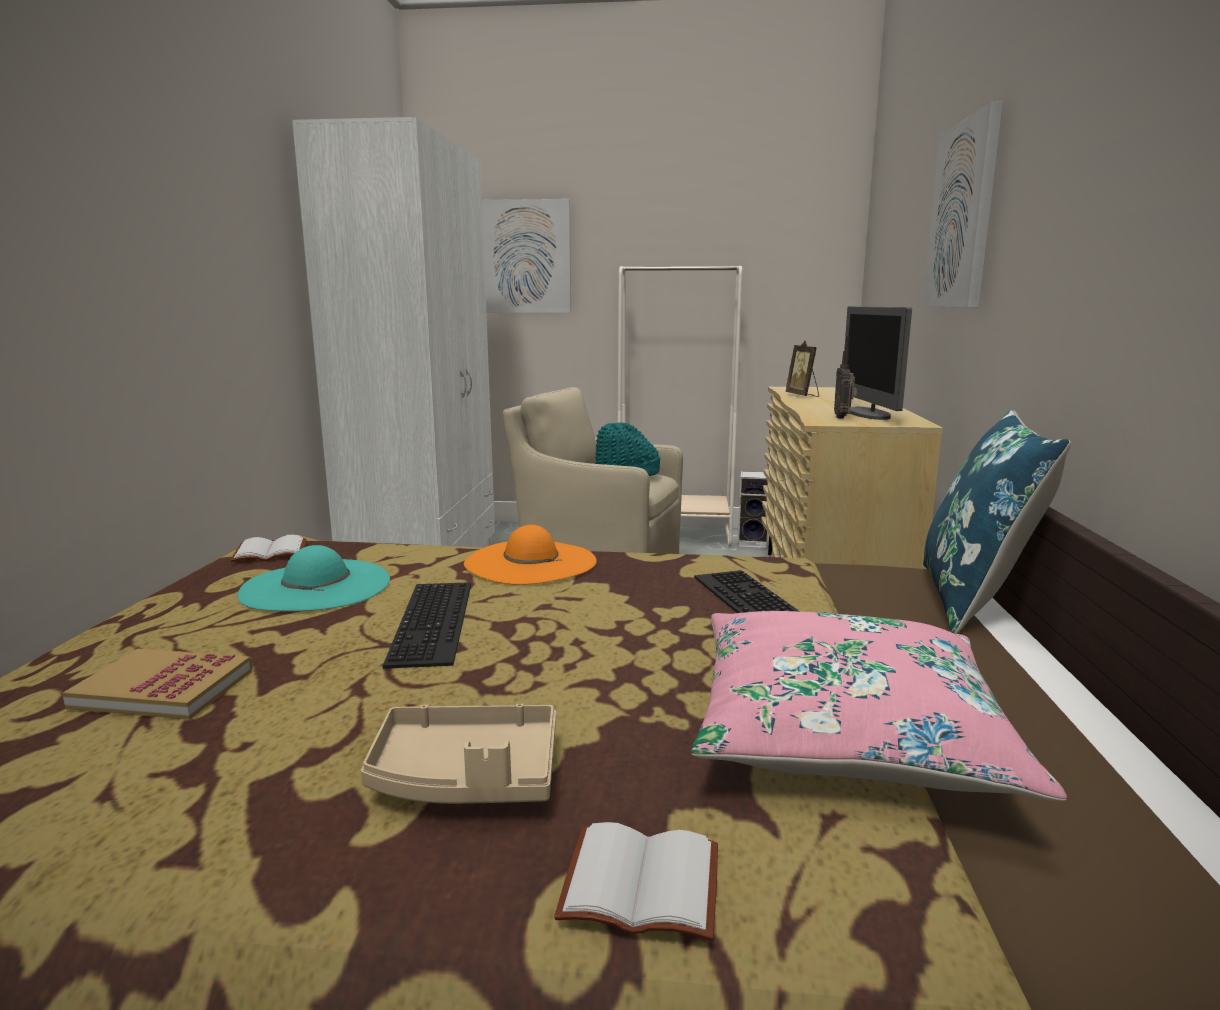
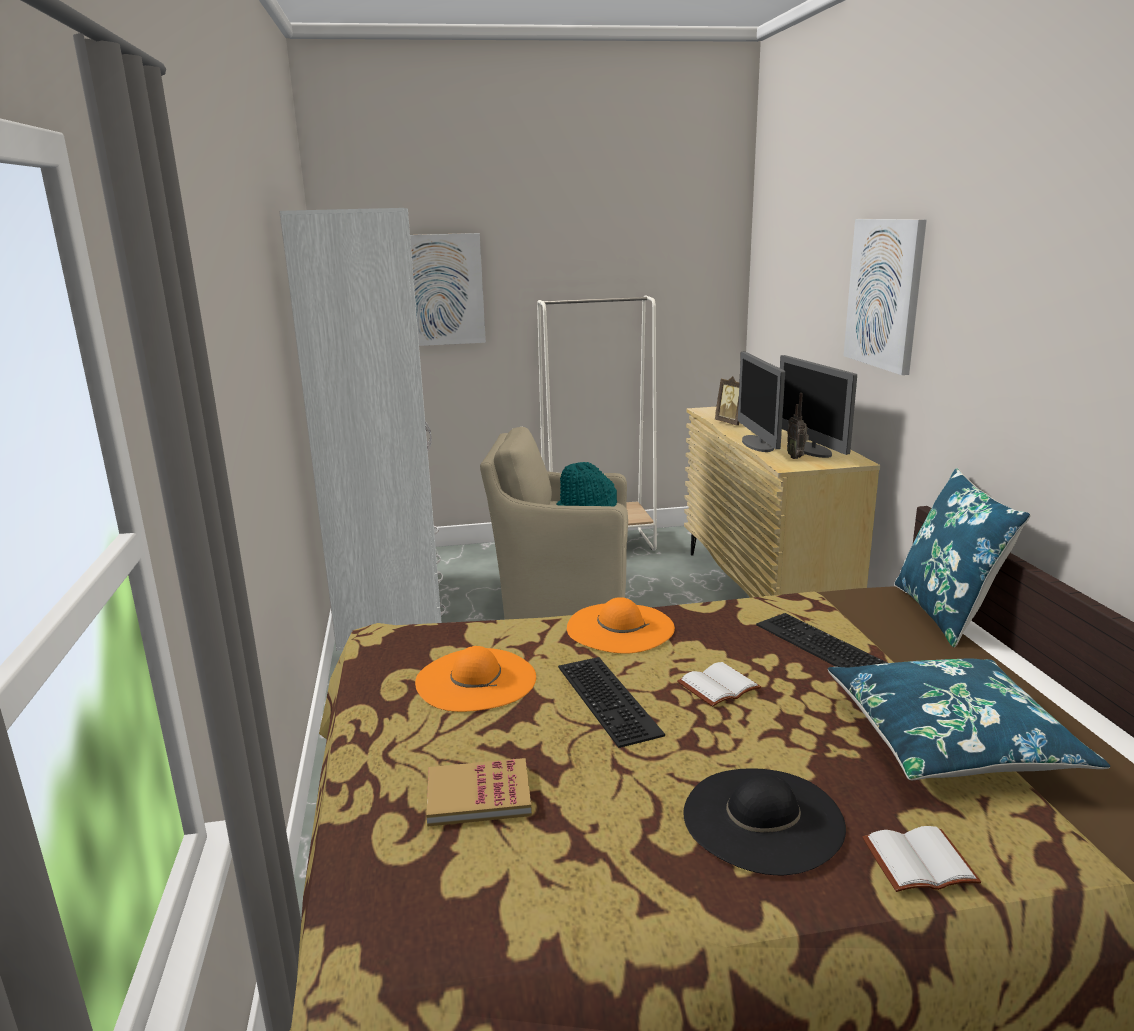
camera: 15 degrees left, 5 degrees up
white book [230,535,307,562] -> white book moved to [677,662,761,707]
turquoise hat [238,545,390,611] -> orange hat [415,646,536,712]
beige tray [361,704,556,804] -> black hat [683,768,846,875]
pink pillow [692,611,1067,802] -> blue pillow [828,659,1110,780]
speaker [737,471,768,549] -> none
none -> monitor [738,352,785,452]

